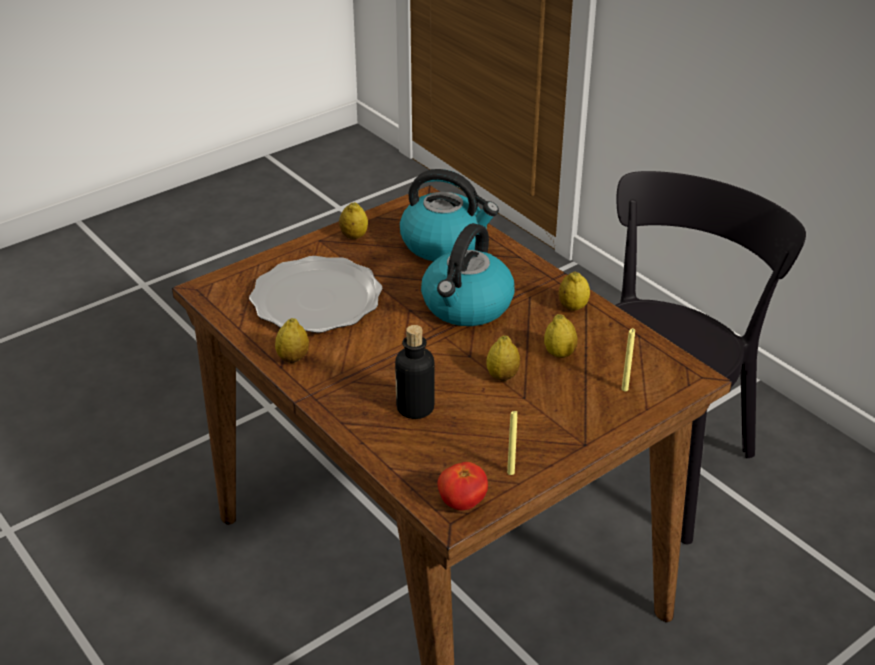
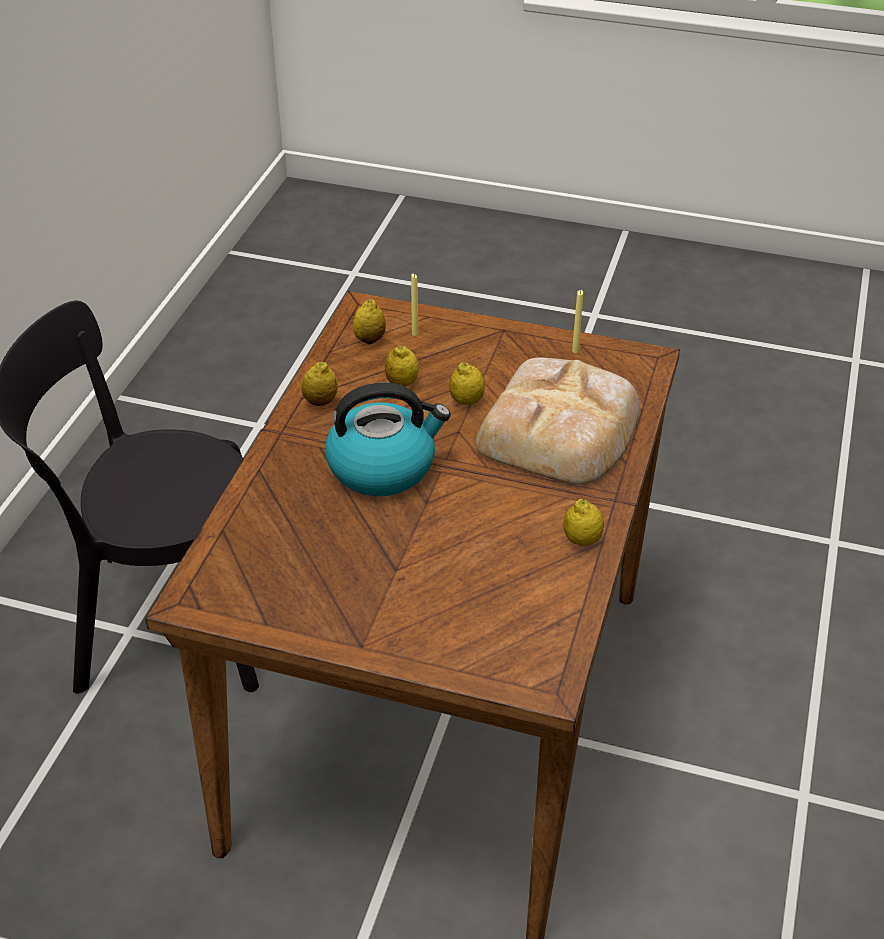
camera: 125 degrees left, 5 degrees up
plate [249,256,382,333] -> none
lemon [339,202,368,239] -> lemon moved to [353,299,386,345]
bottle [395,325,435,419] -> bread [476,357,640,485]
kettle [400,169,499,261] -> none
tomato [437,462,488,510] -> none

